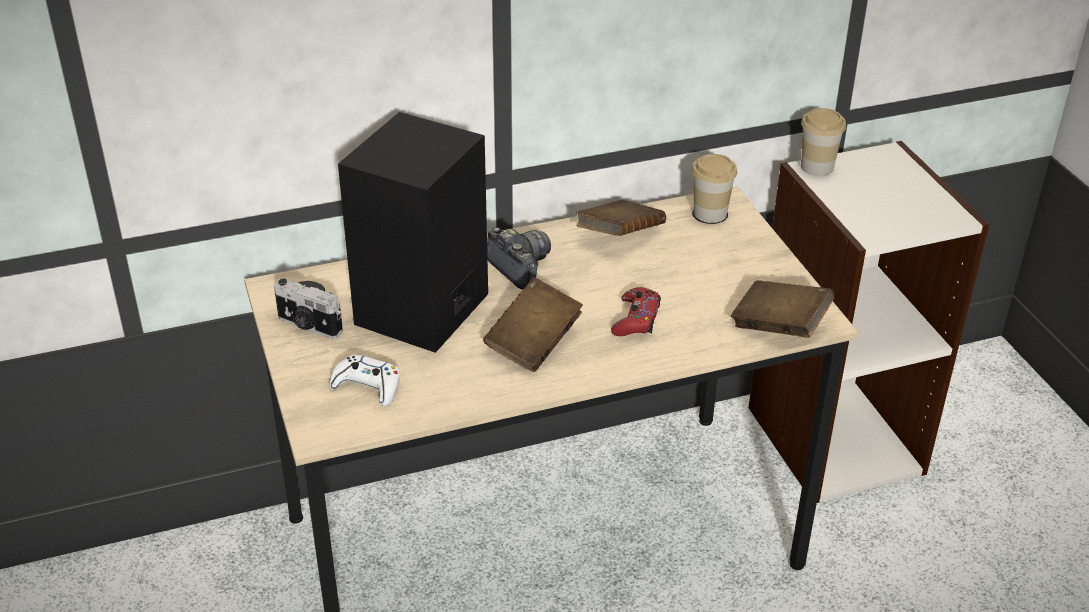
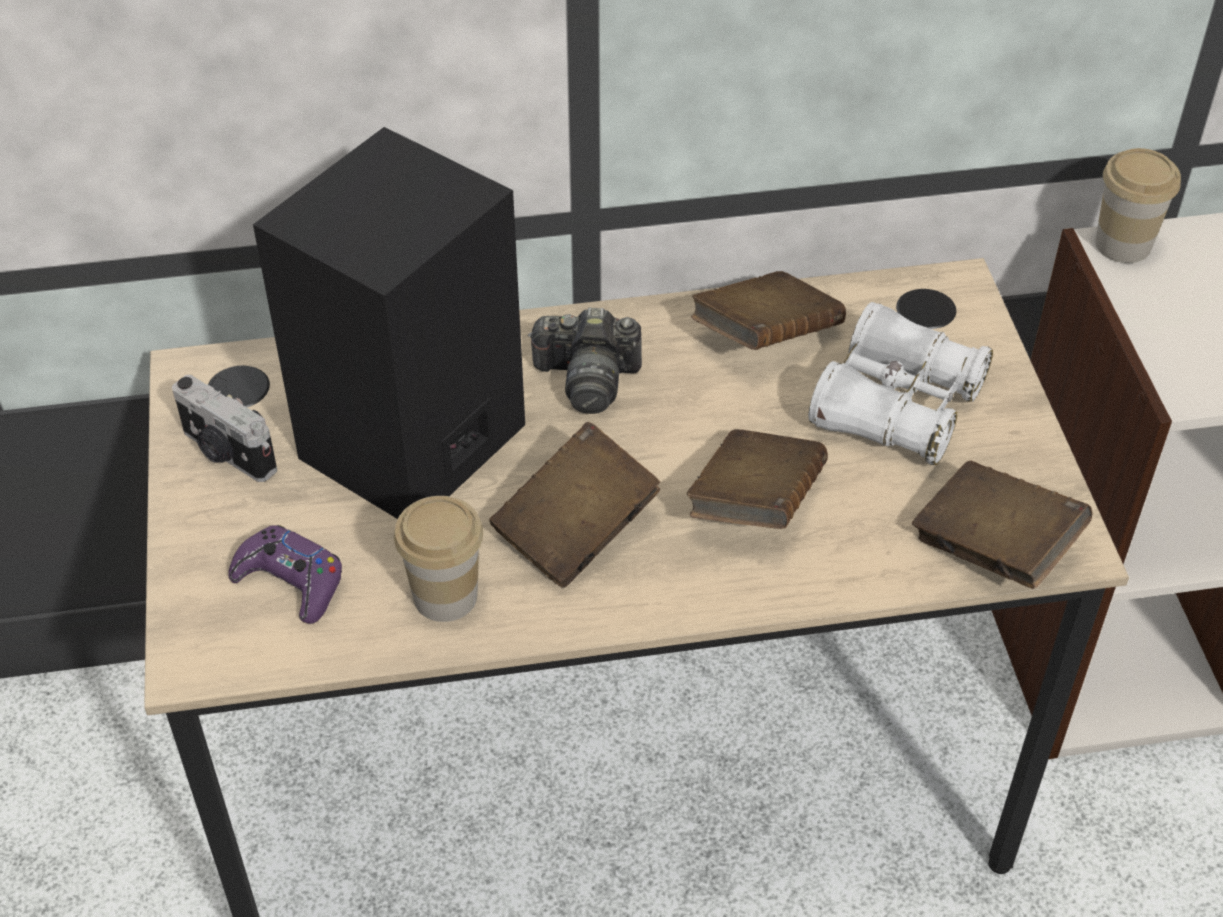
camera: 10 degrees right, 10 degrees up
white game controller [329,355,400,406] -> purple game controller [228,525,342,624]
camera [487,227,551,289] -> camera turned 120 degrees clockwise [528,308,642,414]
red game controller [611,287,661,336] -> brown book [687,429,828,529]
cup [692,154,737,223] -> cup moved to [394,496,483,622]
none -> white binoculars [808,302,993,465]

